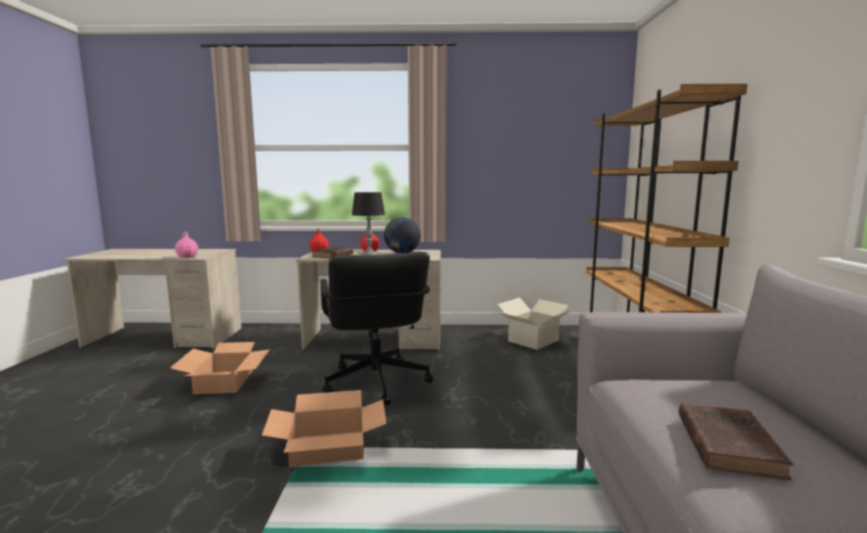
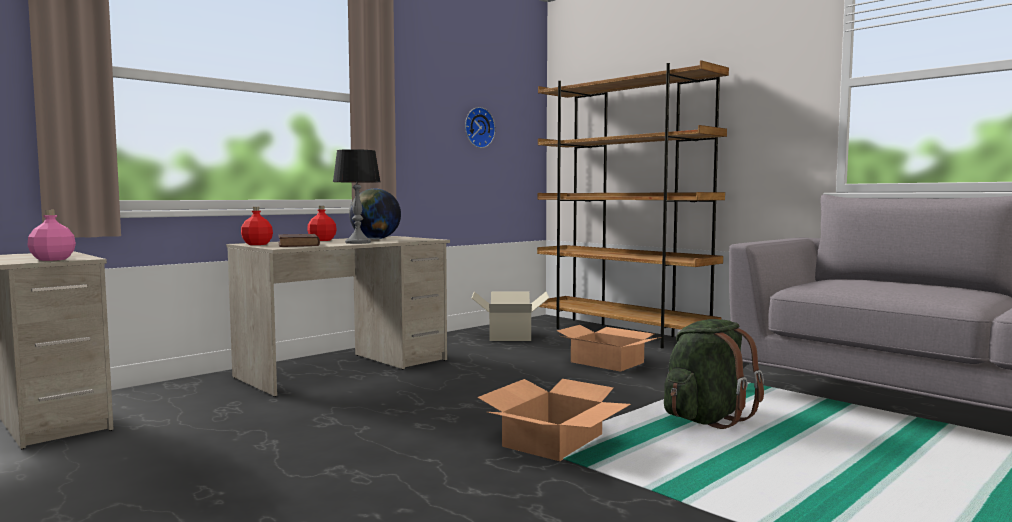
camera: 45 degrees left, 5 degrees down
cardboard box [170,342,270,394] -> cardboard box moved to [557,325,661,372]
black office chair [320,252,433,405] -> none
brown book [679,403,794,480] -> none
none -> wall clock [465,107,495,148]
none -> green backpack [664,319,764,429]

